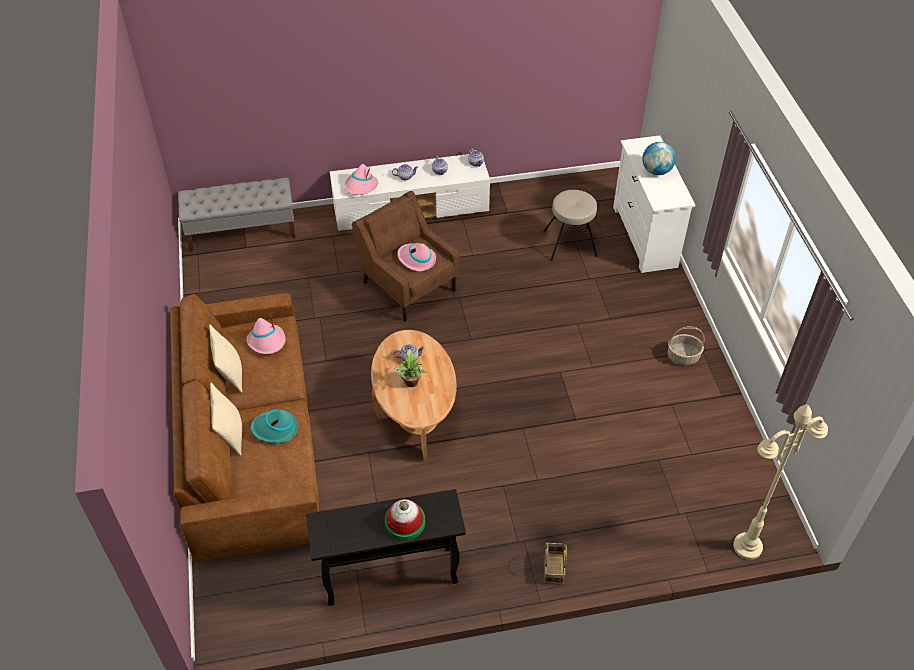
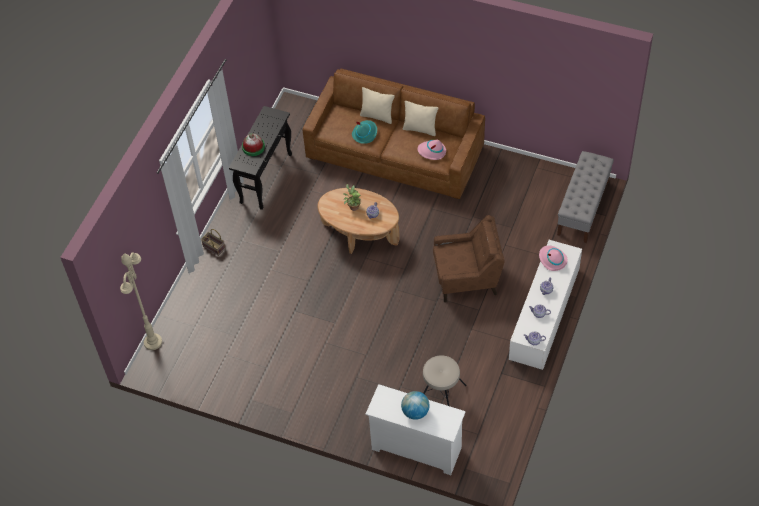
camera: 125 degrees right, 5 degrees up
pink hat [397,243,436,271] -> none
basket [668,326,704,365] -> none

